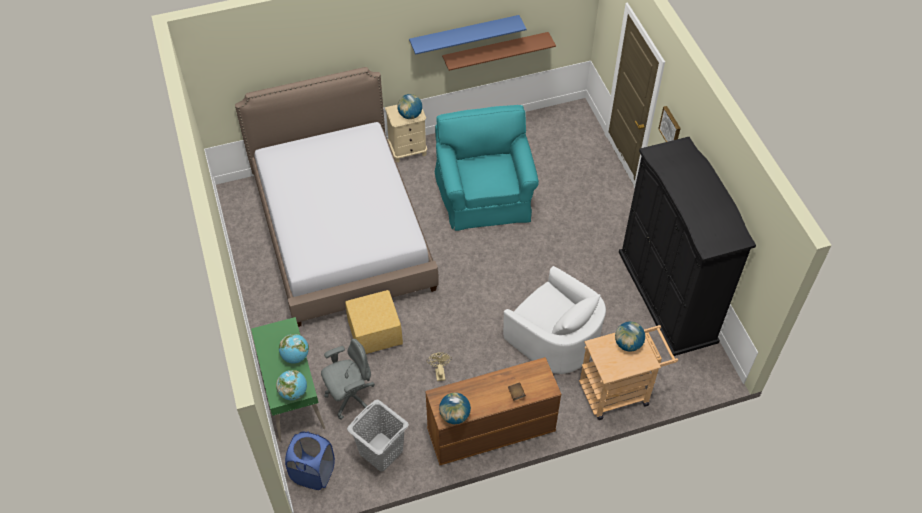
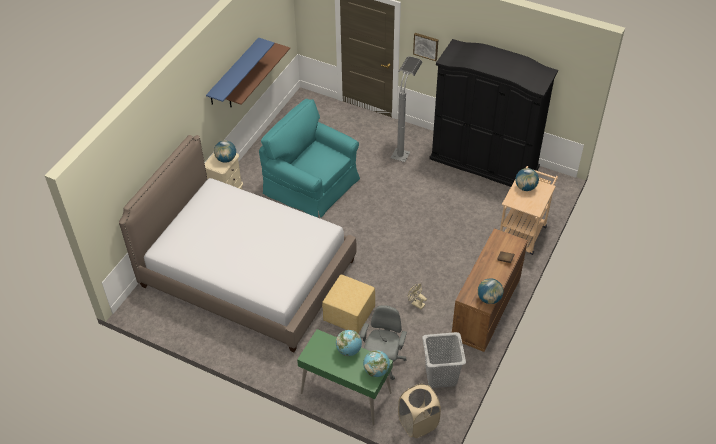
camera: 45 degrees left, 5 degrees down
blue laundry basket [285,432,335,490] -> beige laundry basket [398,384,441,438]
white armchair [503,266,606,374] -> none
none -> grey floor lamp [391,56,422,162]

